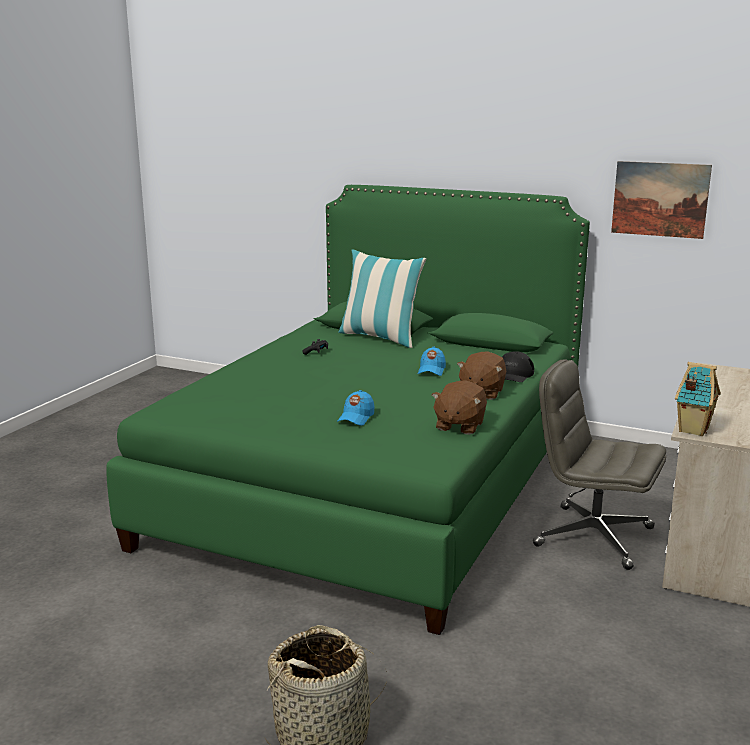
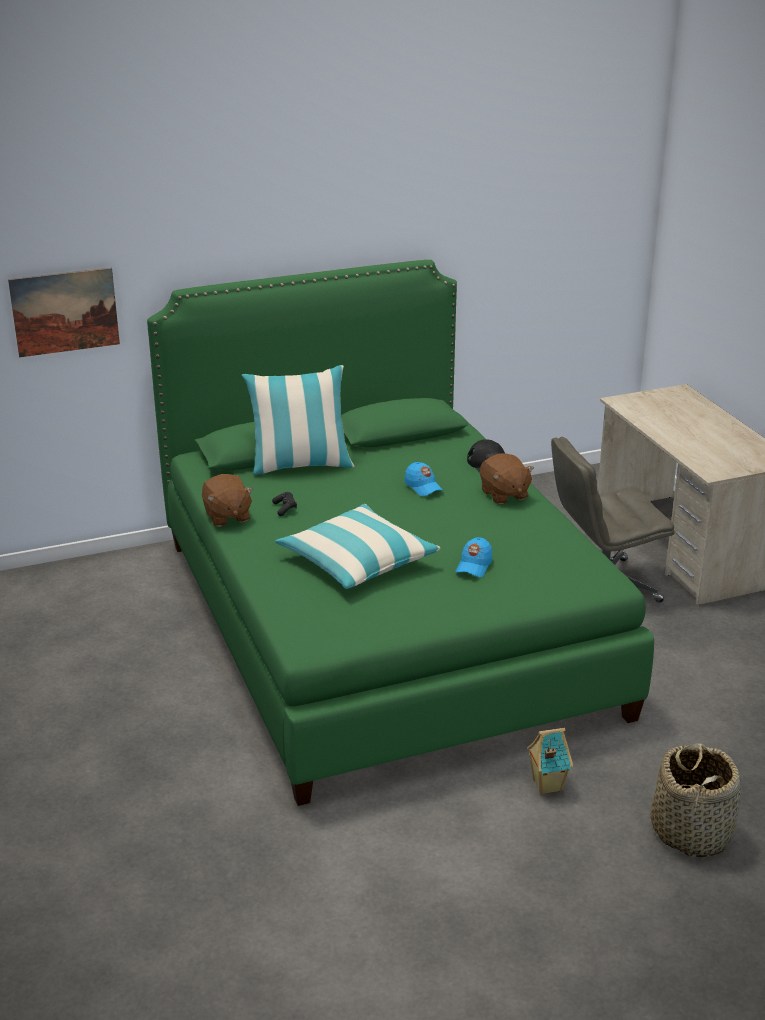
camera: 45 degrees left, 10 degrees up
blue cap [337,390,375,426] -> blue cap turned 45 degrees clockwise [455,537,492,577]
brown plush toy [431,381,487,435] -> brown plush toy moved to [202,474,254,527]
picture [611,161,712,239] -> picture moved to [8,268,120,357]
toy house [675,362,721,436] -> toy house moved to [527,728,573,794]
none -> pillow [275,504,440,589]

